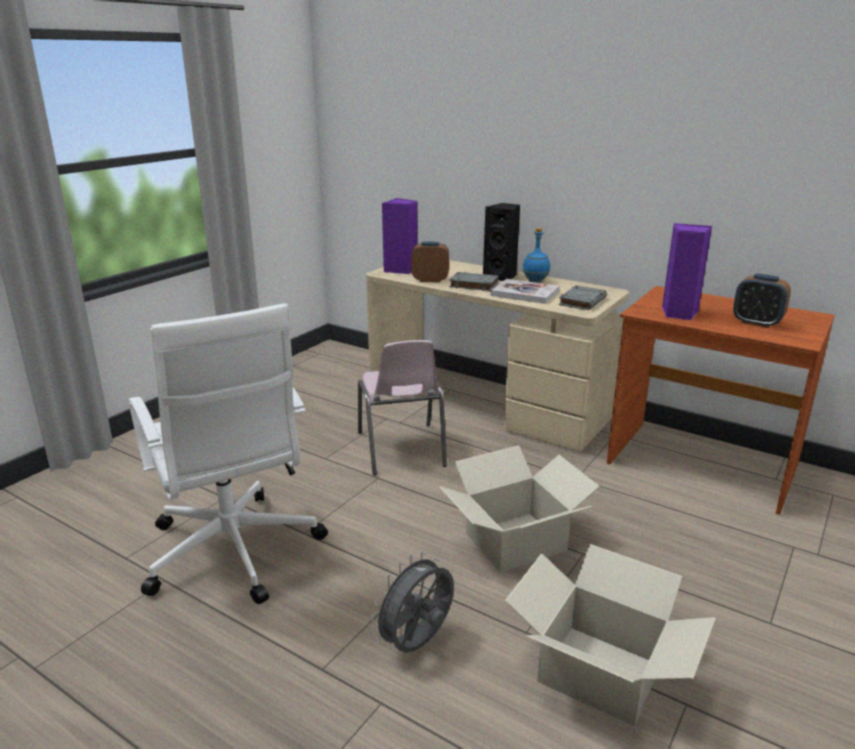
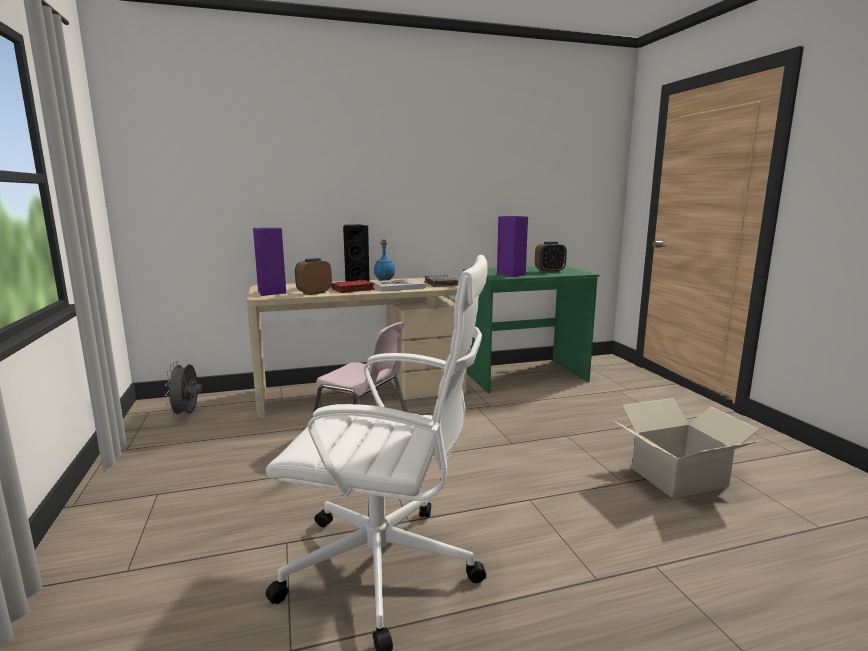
camera: 50 degrees left, 10 degrees down
grey fan [370,552,454,653] -> grey fan moved to [165,361,203,418]
cardboard box [439,445,600,573] -> none
grey book [449,272,499,291] -> red book [331,280,375,293]
brown desk [607,286,835,515] -> green desk [463,266,600,393]

